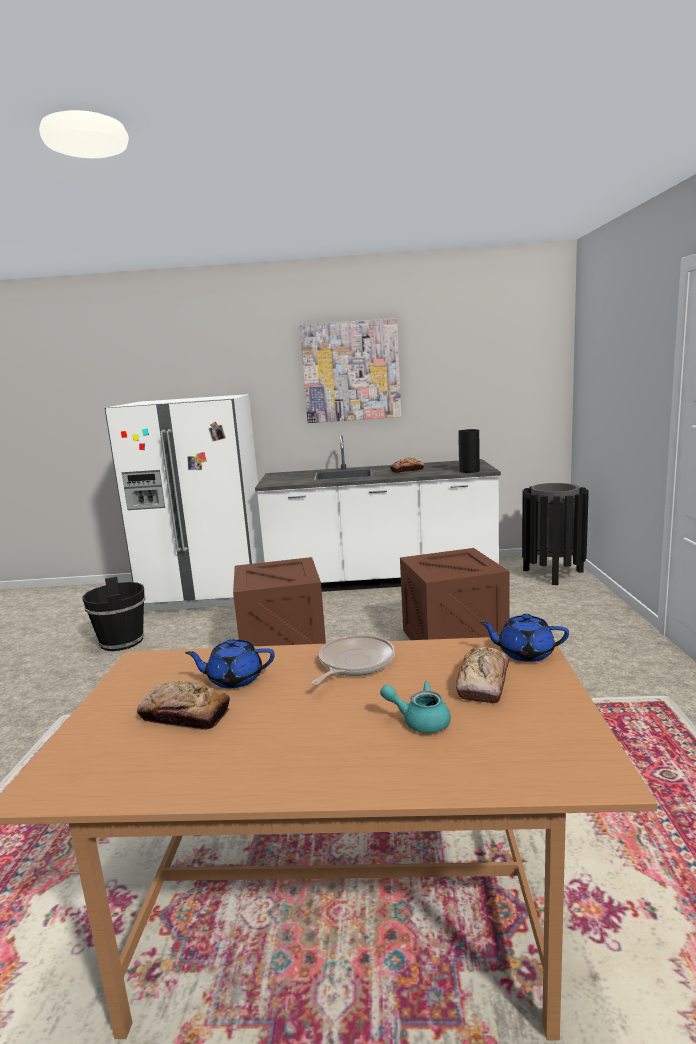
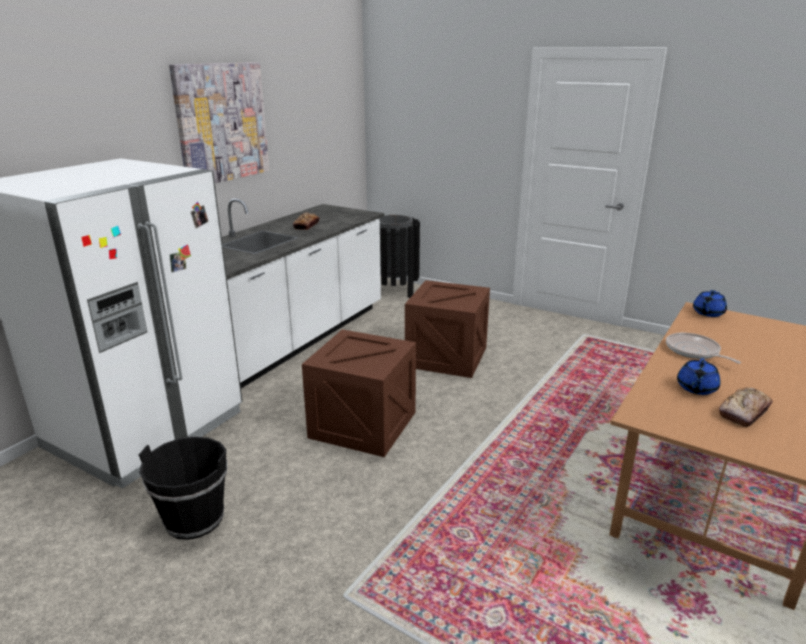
camera: 60 degrees left, 10 degrees up
turquoise teapot [380,682,451,733] -> none
bread [456,646,509,704] -> none
vase [458,429,480,473] -> none

